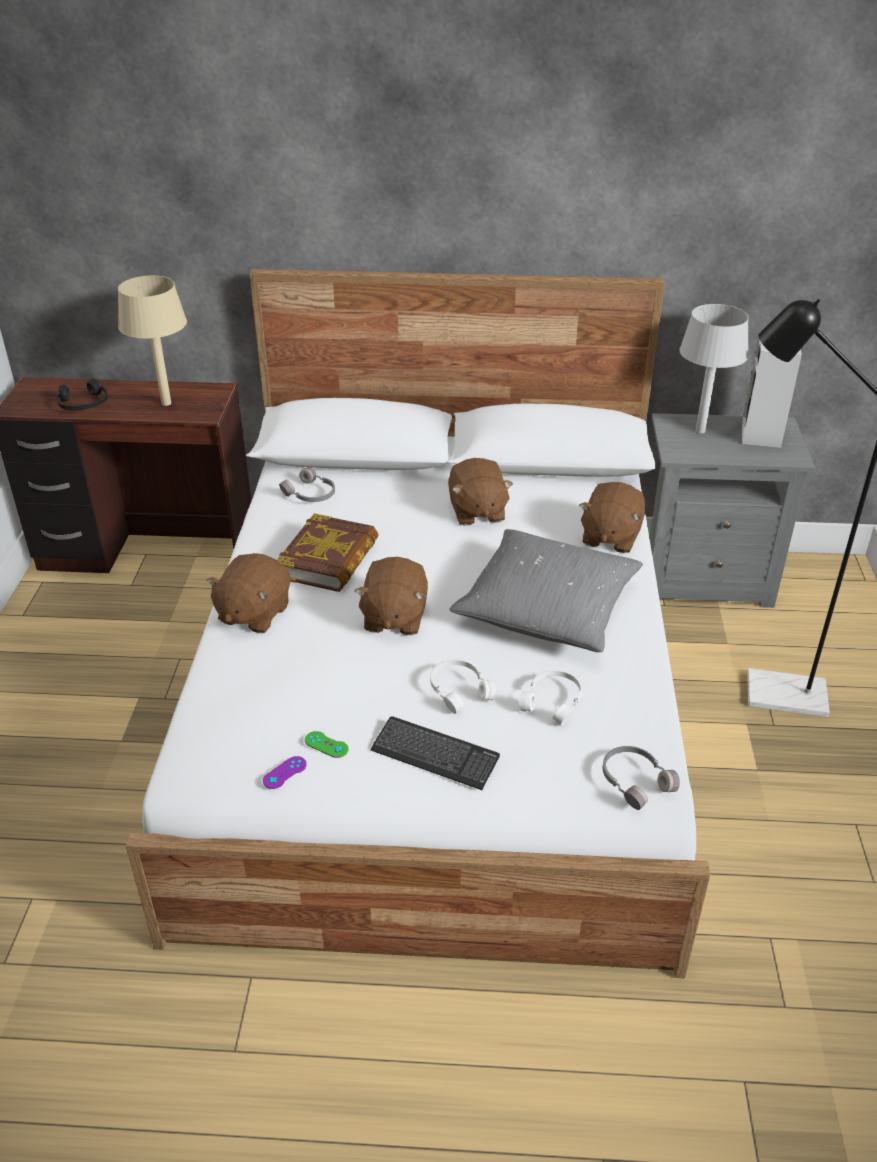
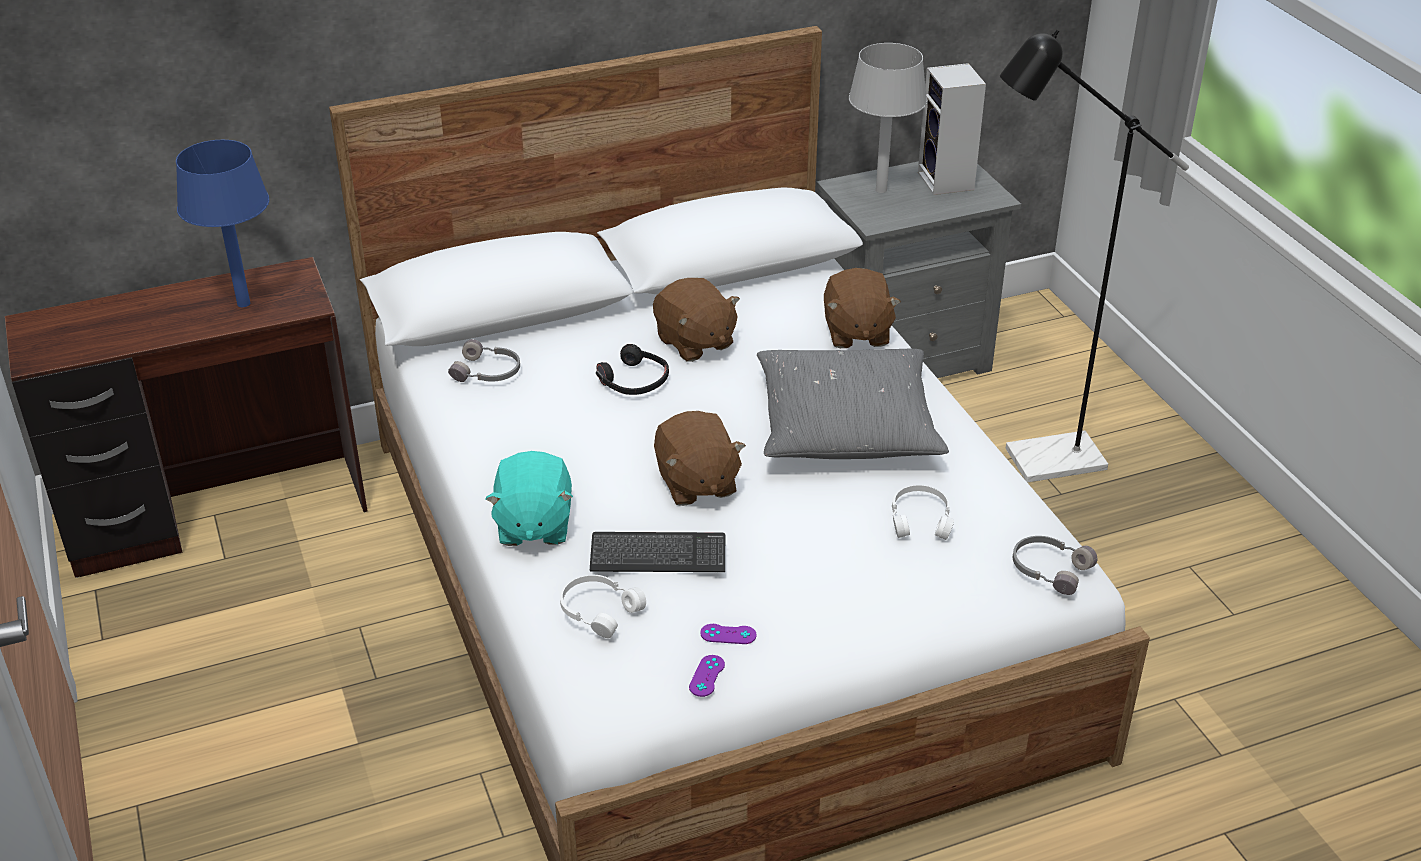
camera: 25 degrees left, 0 degrees up
black headphones [57,378,108,411] -> black headphones moved to [596,344,669,395]
beige table lamp [118,276,187,406] -> blue table lamp [176,140,269,307]
brown plush toy [206,553,290,633] -> turquoise plush toy [485,451,573,546]
book [277,513,378,592] -> none
green game controller [305,731,349,758] -> purple game controller [700,624,757,644]
keyboard [370,716,500,790] -> keyboard moved to [590,532,725,572]
white headphones [430,659,496,714] -> white headphones moved to [560,575,646,638]

